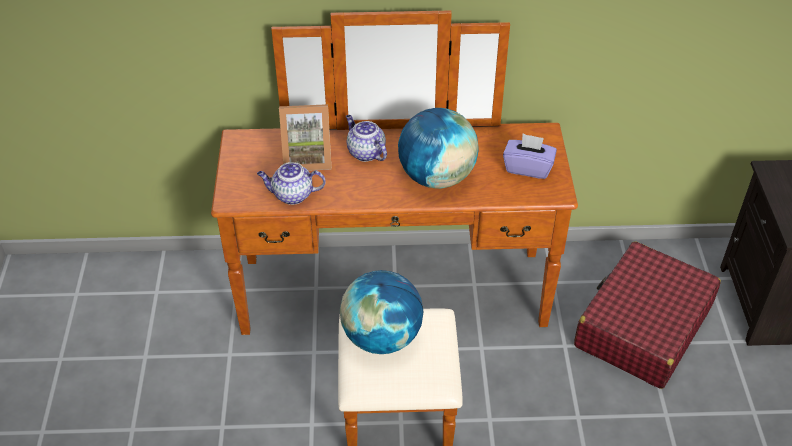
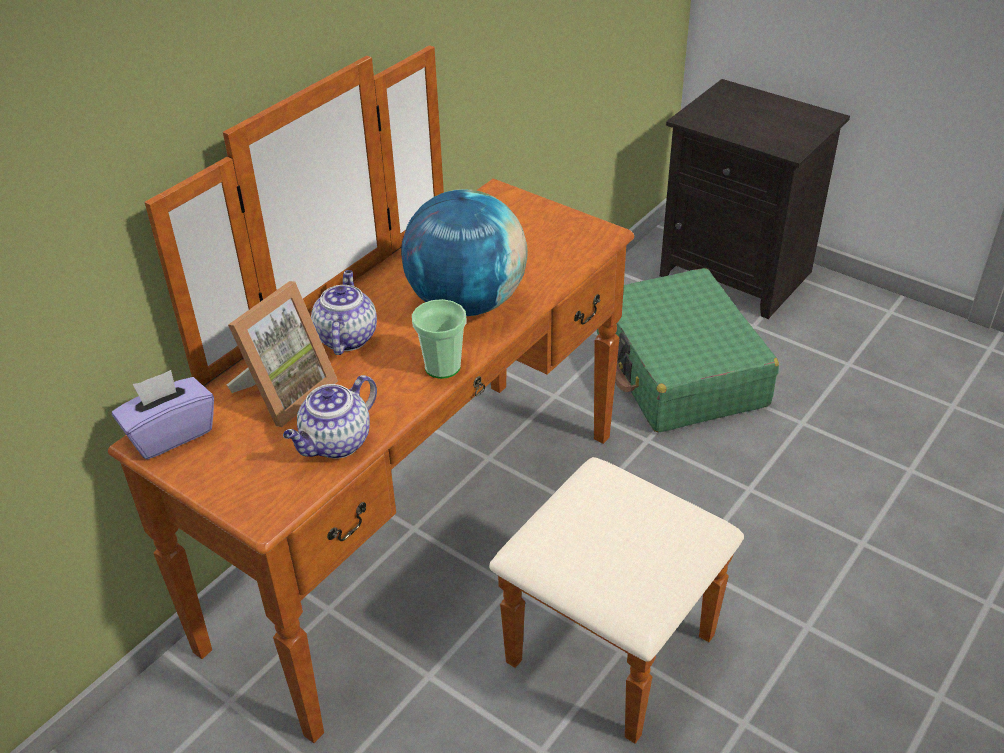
camera: 50 degrees left, 5 degrees down
globe [340,270,423,354] -> none
teapot [346,115,387,162] -> teapot turned 90 degrees clockwise [311,270,377,355]
purple tissue box [503,134,557,179] -> purple tissue box moved to [112,370,214,459]
red suitcase [574,241,721,389] -> green suitcase [597,268,779,433]
none -> cup [412,299,466,379]

